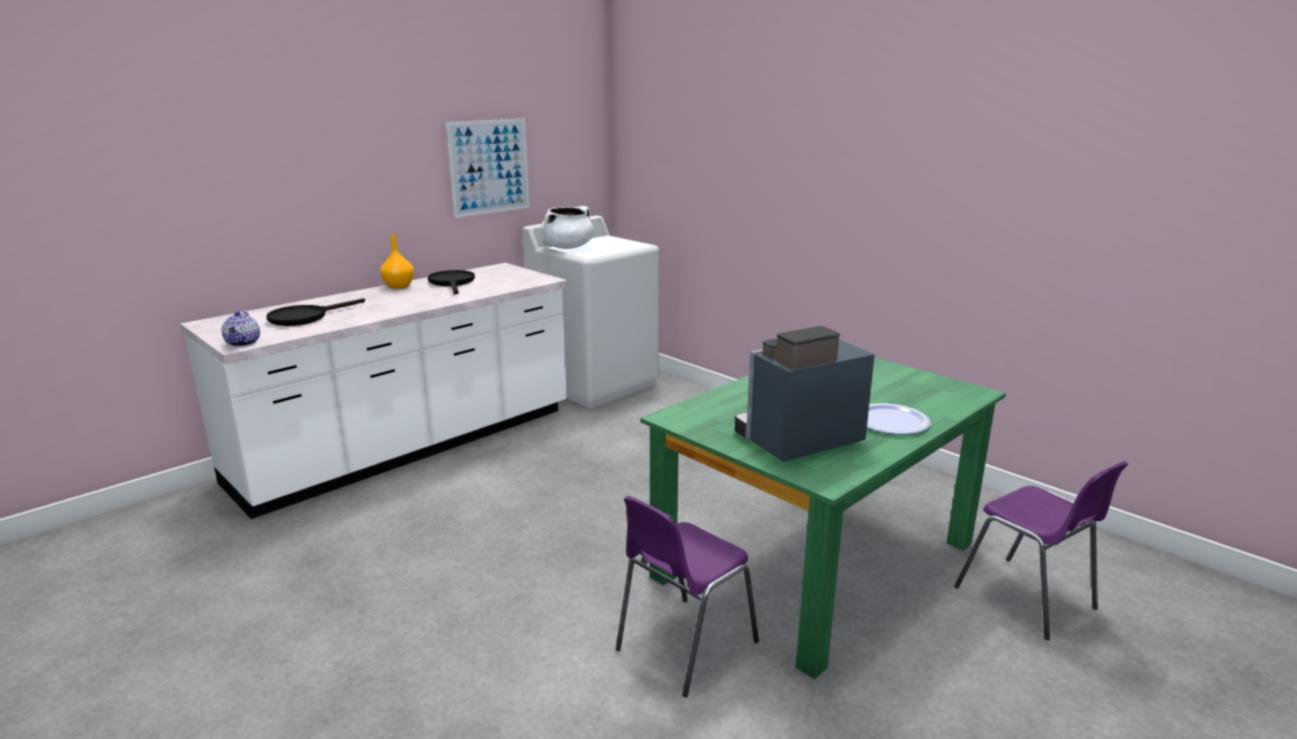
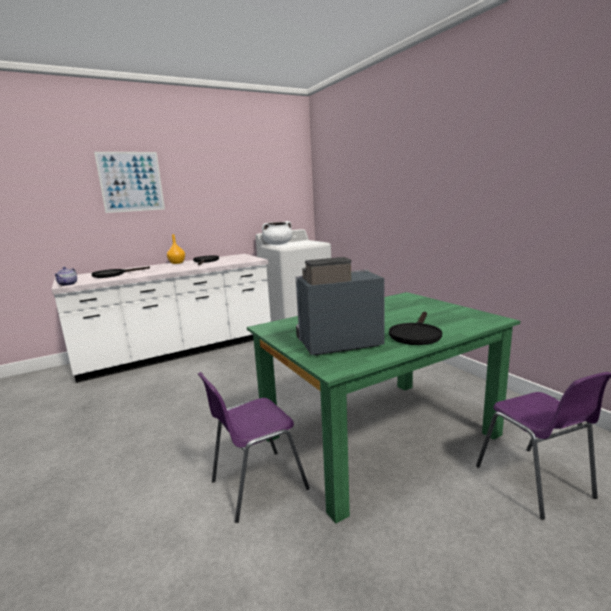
camera: 15 degrees right, 5 degrees down
picture [446,119,530,218] -> picture moved to [94,152,165,213]
plate [867,403,931,435] -> black frying pan [389,312,442,345]

